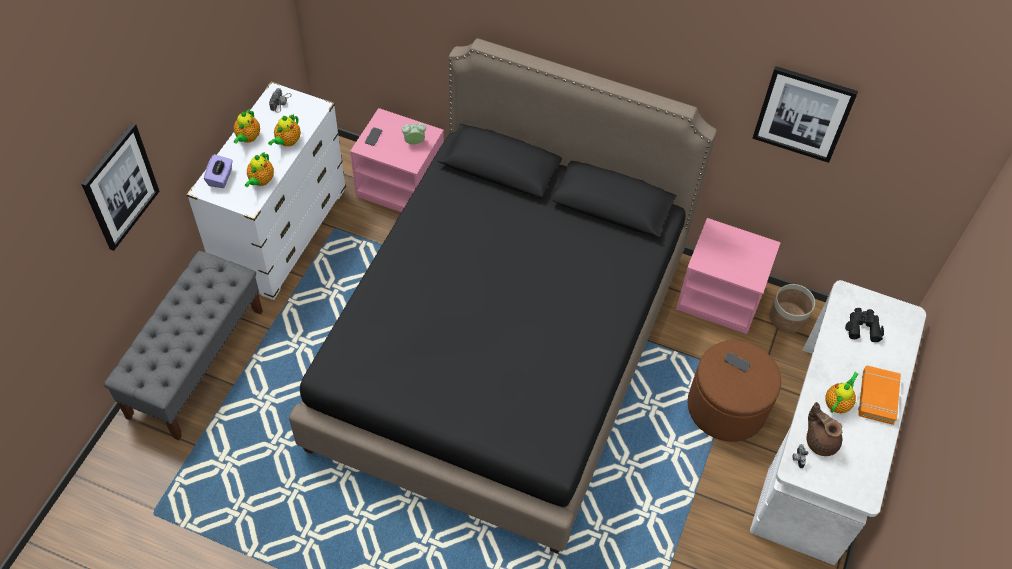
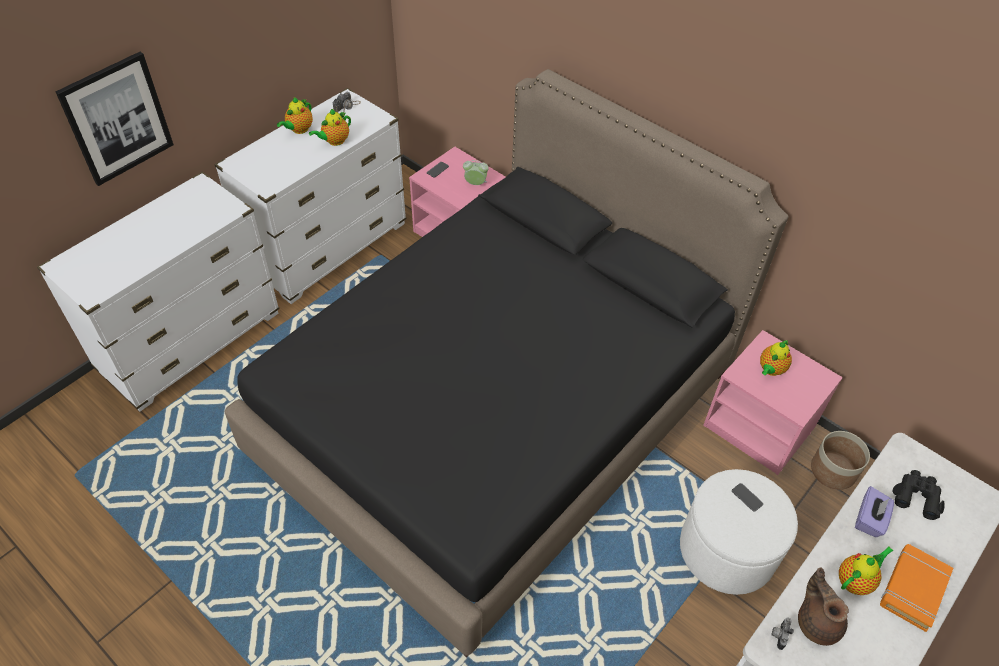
camera: 20 degrees right, 5 degrees down
grey bench [104,251,263,440] -> white dresser [37,171,280,411]
purple tissue box [204,154,233,188] -> purple tissue box moved to [855,486,894,537]
teapot [245,152,274,187] -> teapot moved to [760,339,792,376]
brown ottoman [688,340,781,442] -> white ottoman [680,469,798,595]
picture [752,66,858,163] -> none

